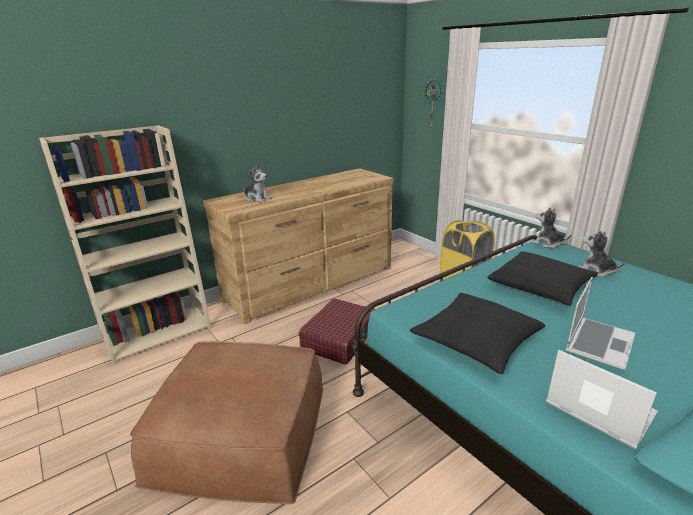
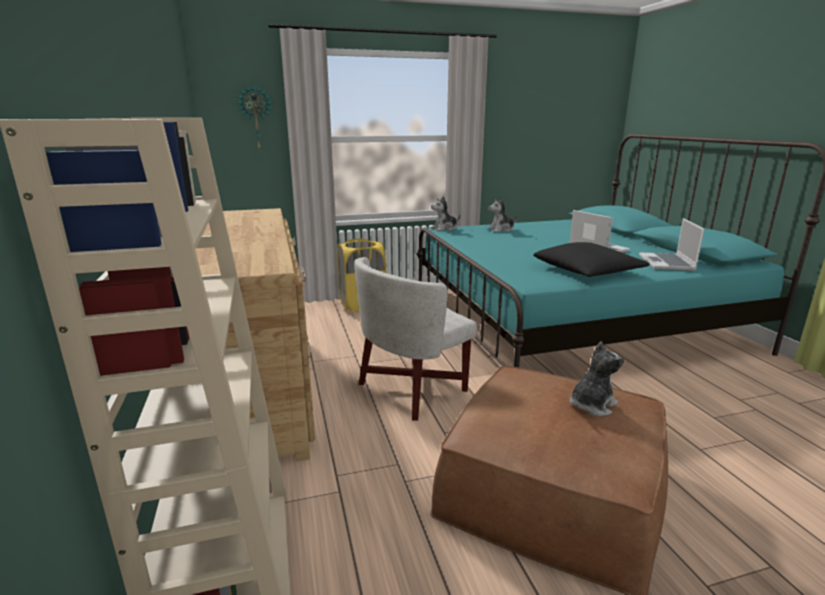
camera: 70 degrees left, 5 degrees down
plush toy [242,163,272,202] -> plush toy moved to [570,341,624,416]
red suitcase [299,299,376,365] -> white armchair [354,257,477,421]
black pillow [487,251,598,306] -> none
laptop [546,349,658,449] -> laptop turned 60 degrees counterclockwise [639,218,704,271]

